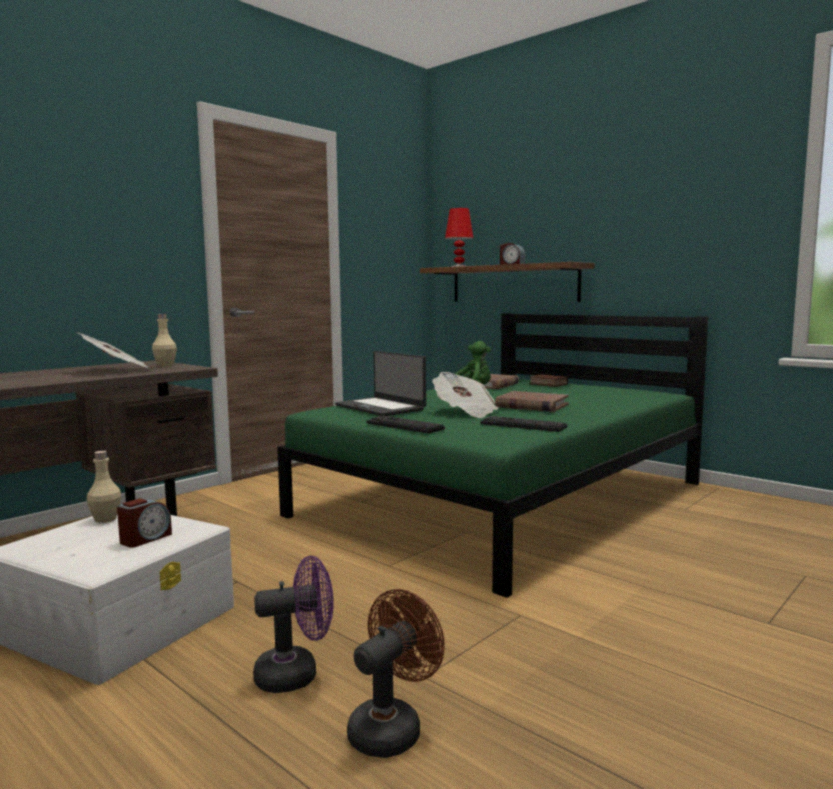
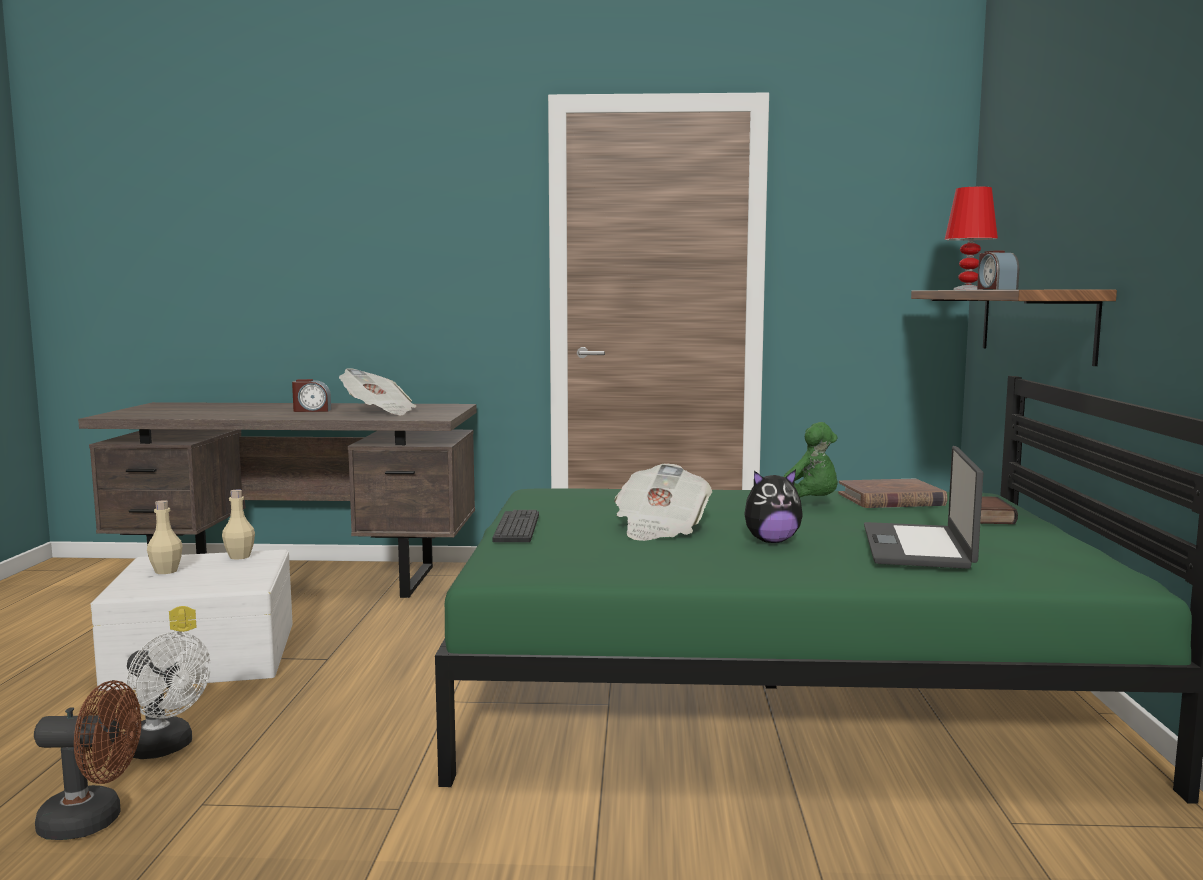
camera: 50 degrees right, 0 degrees up
alarm clock [117,498,172,547] -> alarm clock moved to [292,379,331,412]
beige bottle [152,314,177,367] -> beige bottle moved to [147,500,183,574]
purple fan [253,556,334,693] -> white fan [123,632,211,759]
laptop [335,351,426,416] -> laptop moved to [864,446,983,569]
keyboard [480,416,567,432] -> none
brown book [495,391,569,412] -> plush toy [744,469,803,543]

